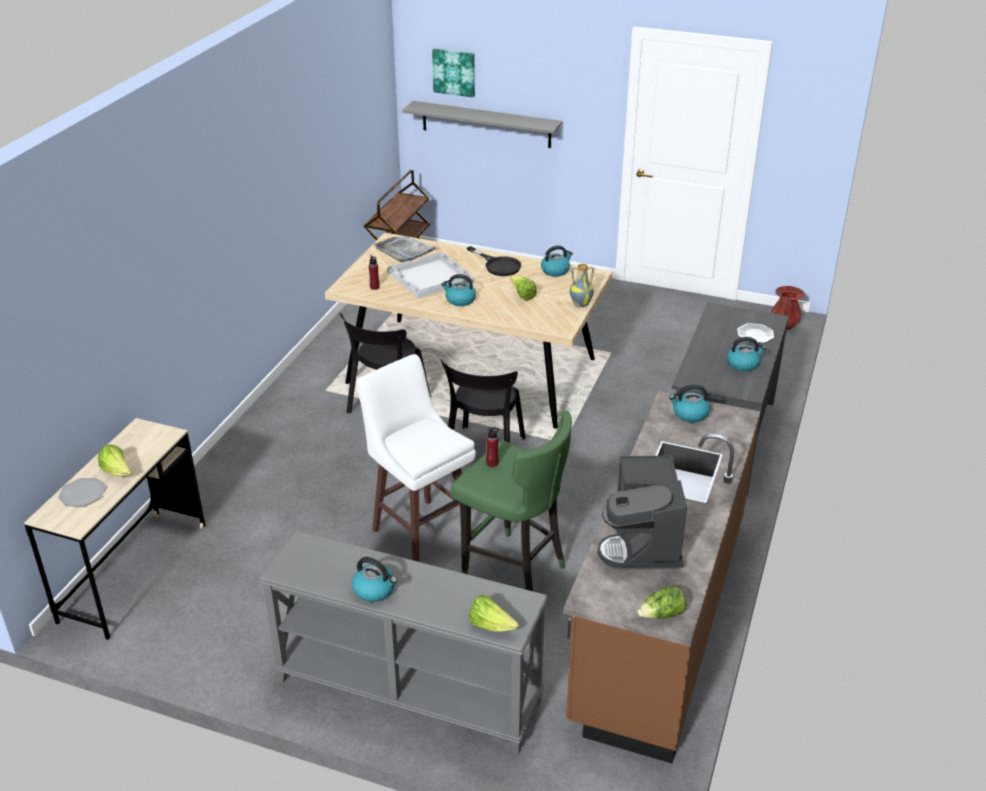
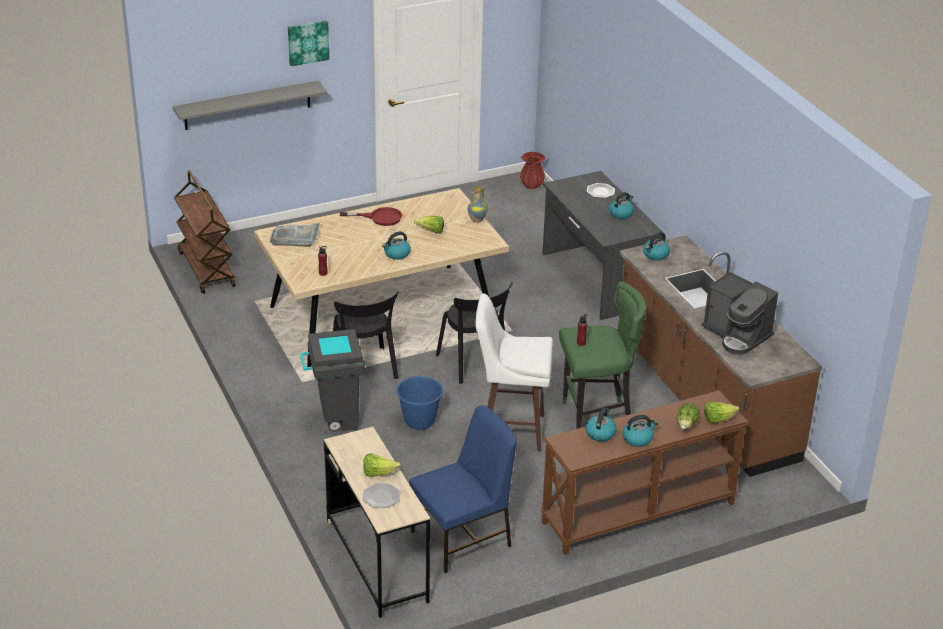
camera: 45 degrees left, 0 degrees up
grey console table [259,530,548,755] -> brown console table [540,390,748,555]
white tray [387,251,474,299] -> none
picture [432,49,475,97] -> picture moved to [288,21,329,66]
black frying pan [467,246,521,276] -> red frying pan [340,207,402,226]
kettle [541,245,573,277] -> kettle moved to [586,408,617,442]
lettuce [637,586,687,619] -> lettuce moved to [677,403,700,430]
none -> grey trash can [300,329,365,431]
none -> blue bucket [396,376,444,430]
none -> blue chair [409,405,517,573]

